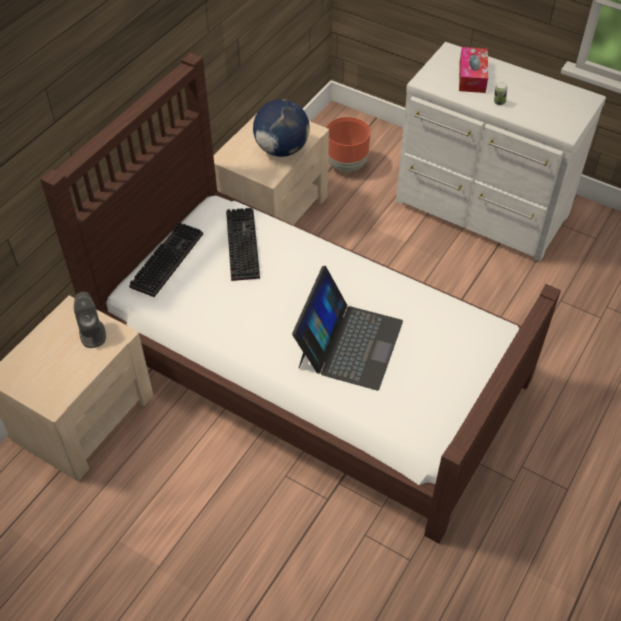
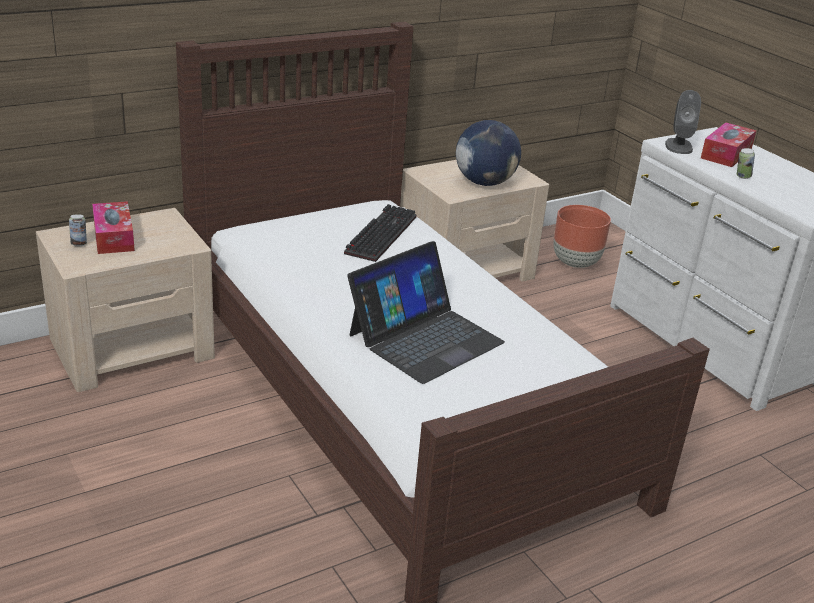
camera: 25 degrees right, 20 degrees down
grey speaker [74,292,106,348] -> grey speaker moved to [665,90,701,154]
keyboard [129,222,203,297] -> none
none -> can [69,214,87,246]
none -> tissue box [92,201,135,254]

